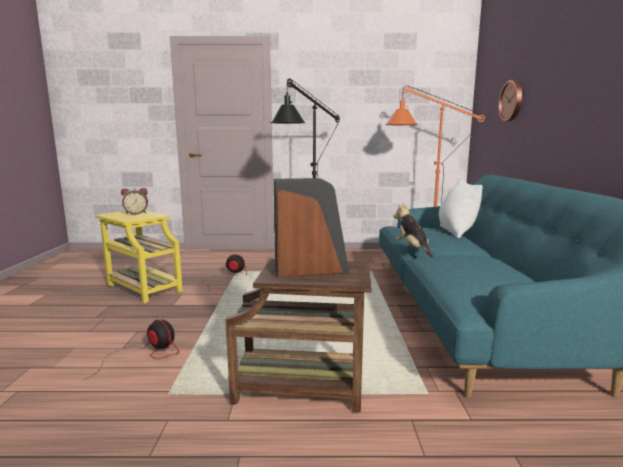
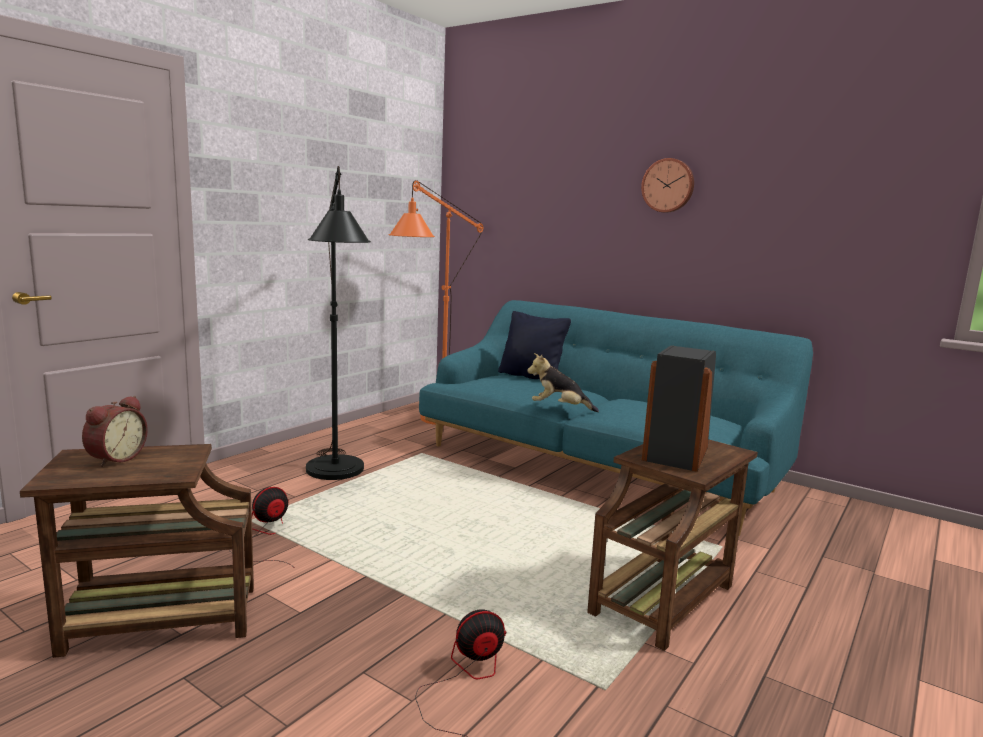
camera: 55 degrees left, 0 degrees up
yellow side table [95,211,183,303] -> brown side table [20,444,254,658]
white pillow [439,180,483,238] -> black pillow [498,311,571,379]
wall clock [498,80,522,121] -> wall clock moved to [641,158,694,213]

